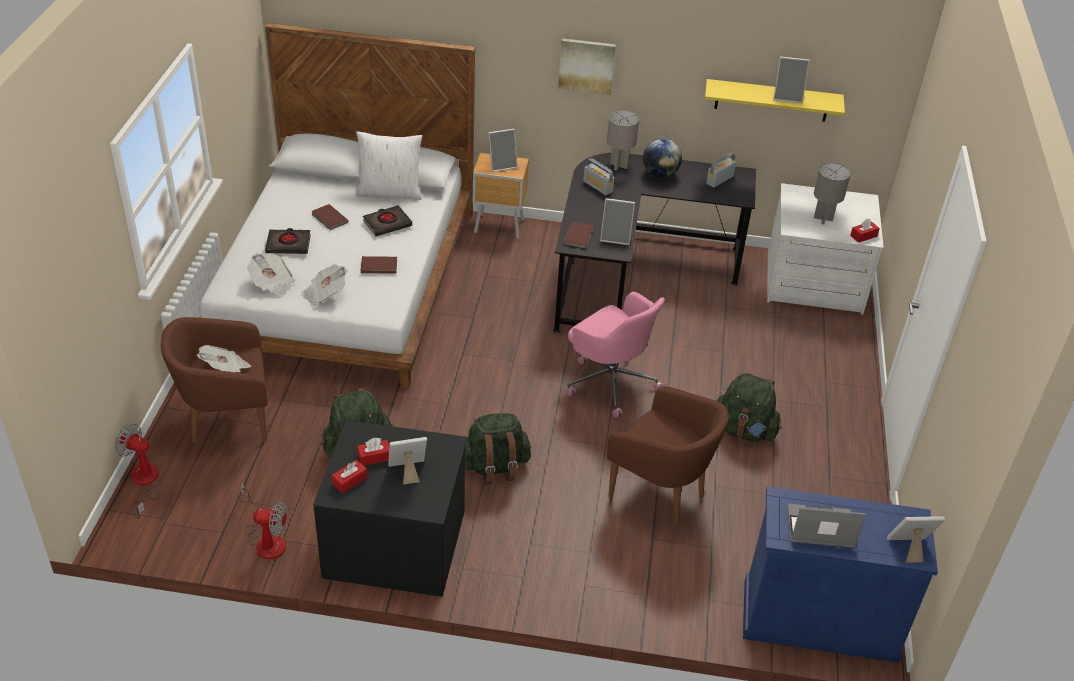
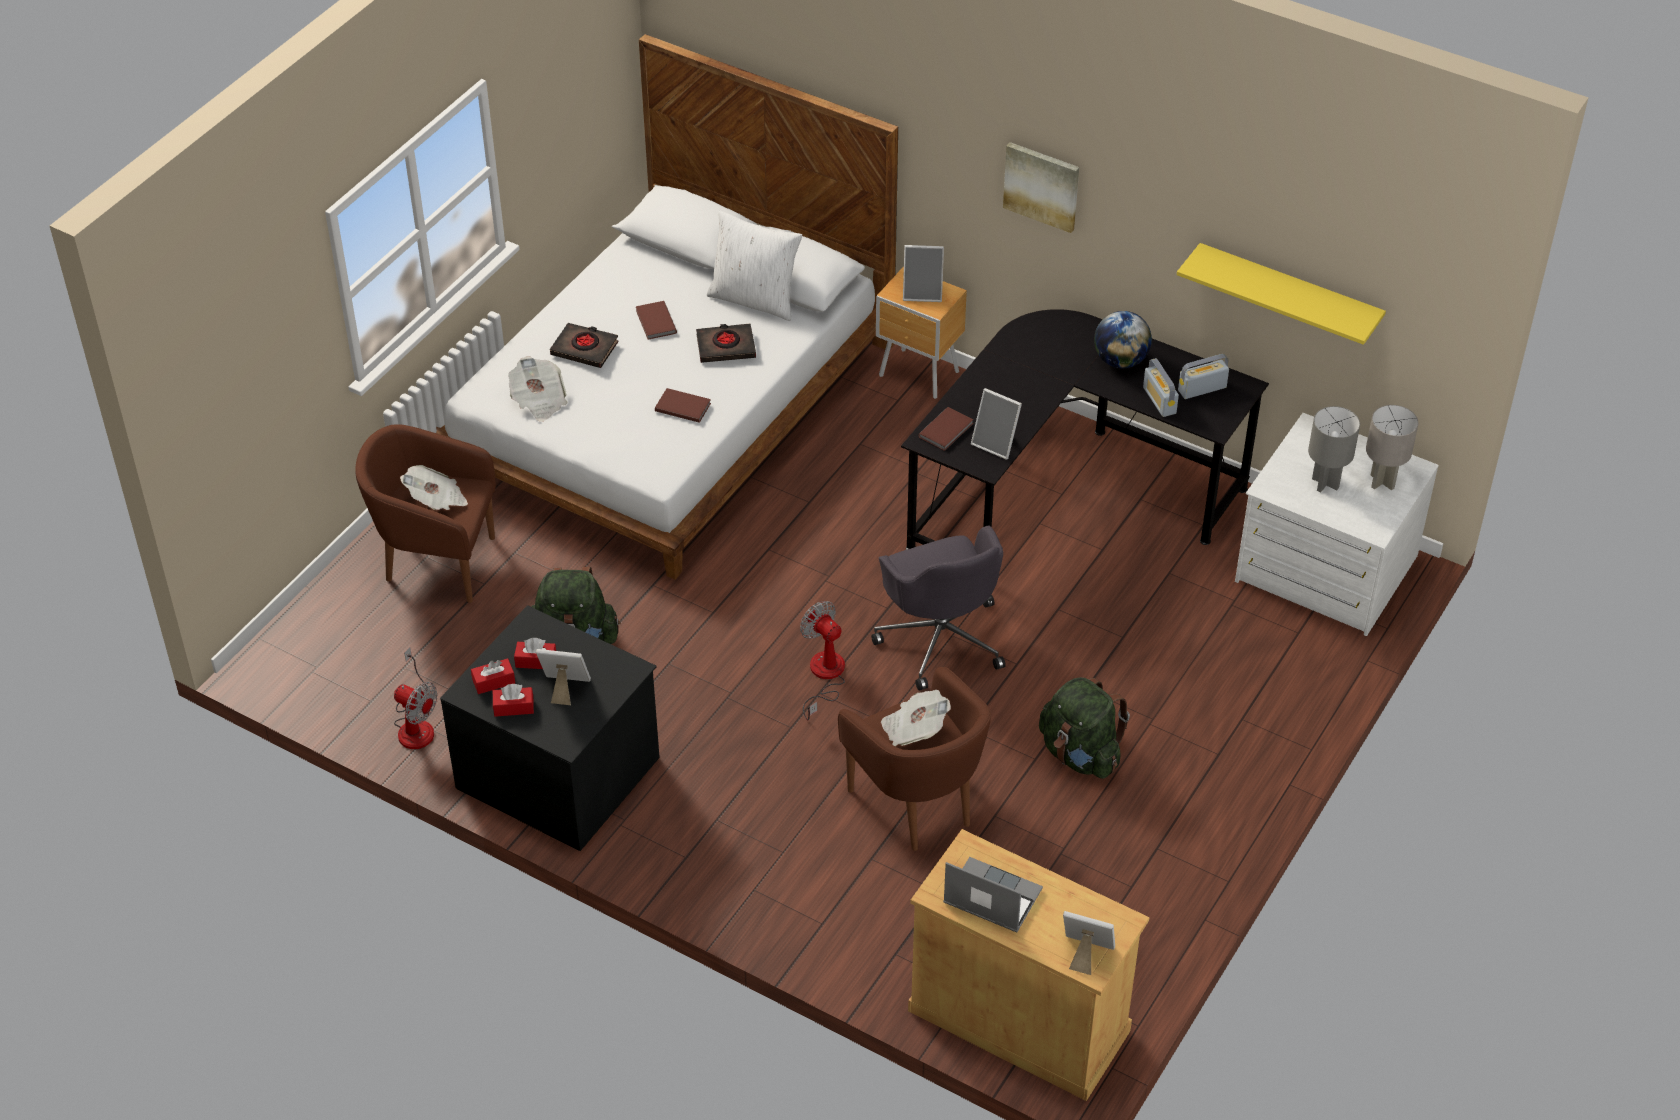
camera: 25 degrees right, 5 degrees up
fan [115,424,162,519] -> fan moved to [800,601,845,720]
newspaper [301,264,348,306] -> newspaper moved to [881,690,951,746]
green backpack [465,413,531,485] -> none
pink office chair [566,292,665,418] -> grey office chair [871,525,1006,691]
radio [583,158,614,195] -> radio moved to [1143,358,1179,417]
grey table lamp [607,110,639,171] -> grey table lamp moved to [1366,405,1418,491]
blue cabinet [743,487,938,663] -> beige cabinet [908,829,1150,1101]
picture frame [773,57,810,103] -> none
red tissue box [850,219,880,243] -> red tissue box moved to [493,684,534,717]

